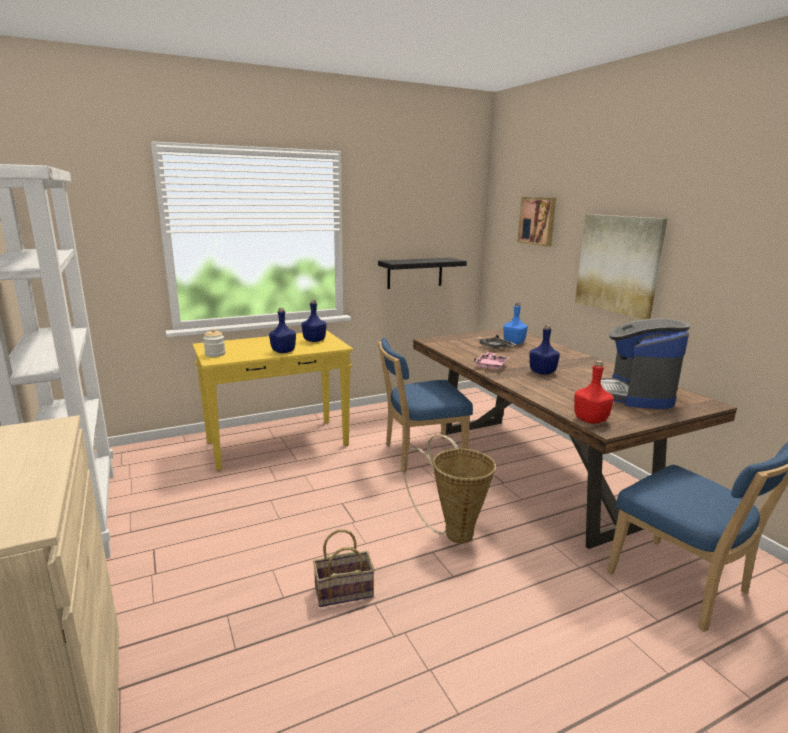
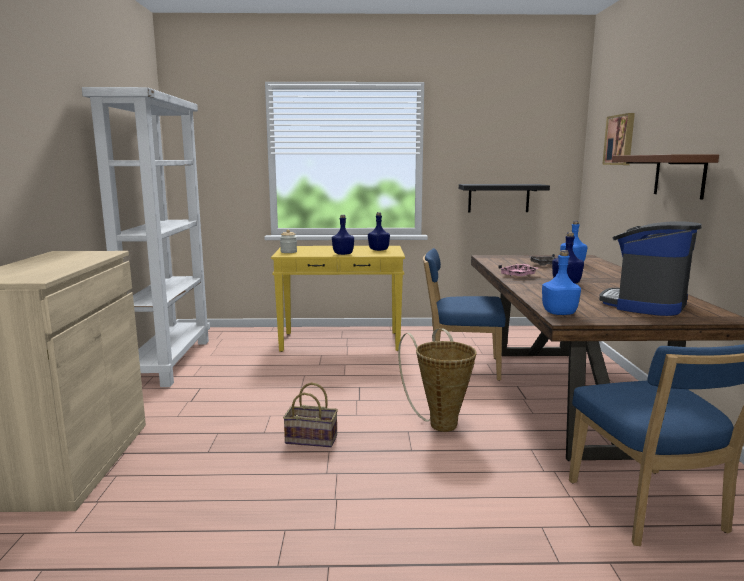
camera: 25 degrees right, 5 degrees down
red bottle [574,361,614,424] -> blue bottle [542,250,581,315]
picture [575,214,667,320] -> brown shelf [612,155,719,200]

